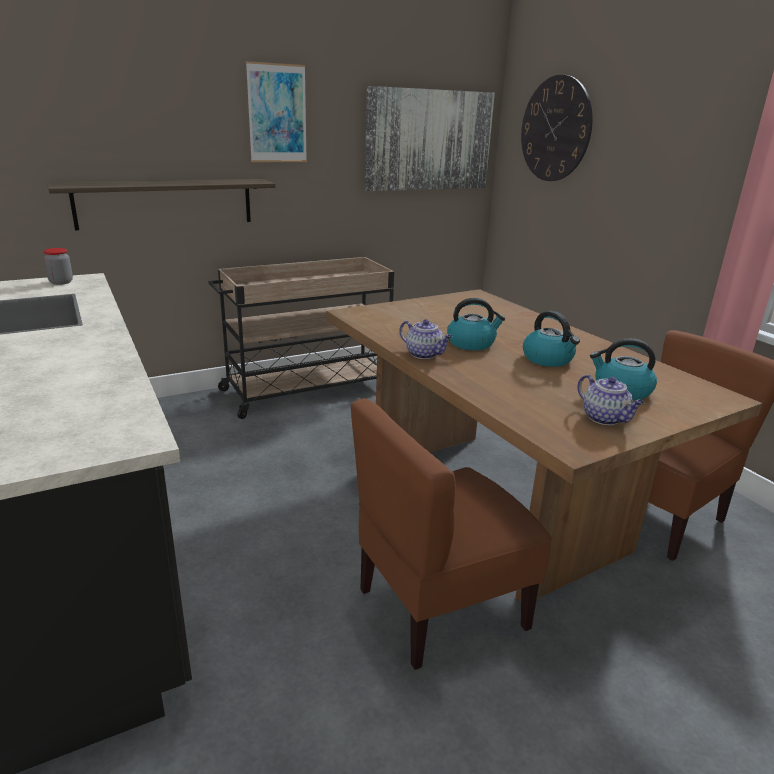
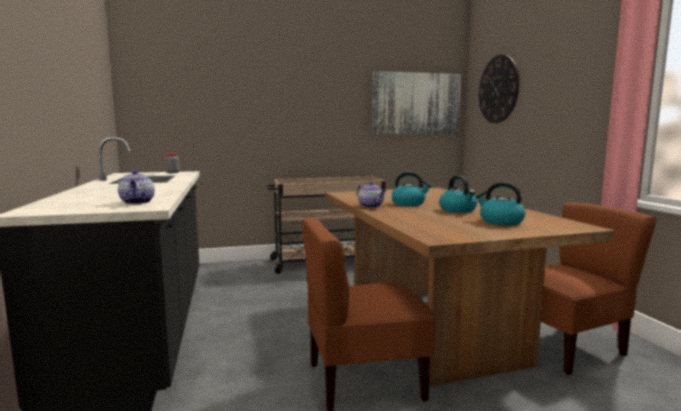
camera: 15 degrees right, 15 degrees down
shelf [47,179,276,230] -> none
picture [246,61,307,162] -> none
teapot [577,375,644,425] -> teapot moved to [118,170,155,204]

